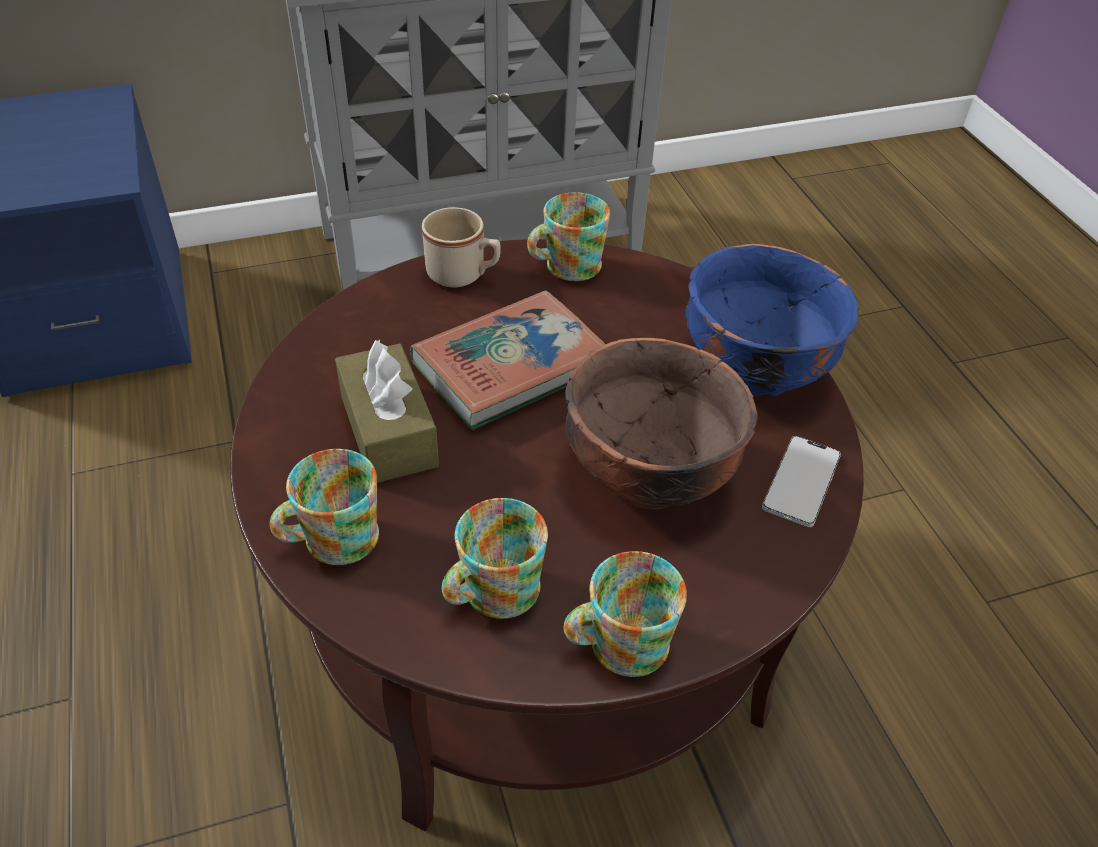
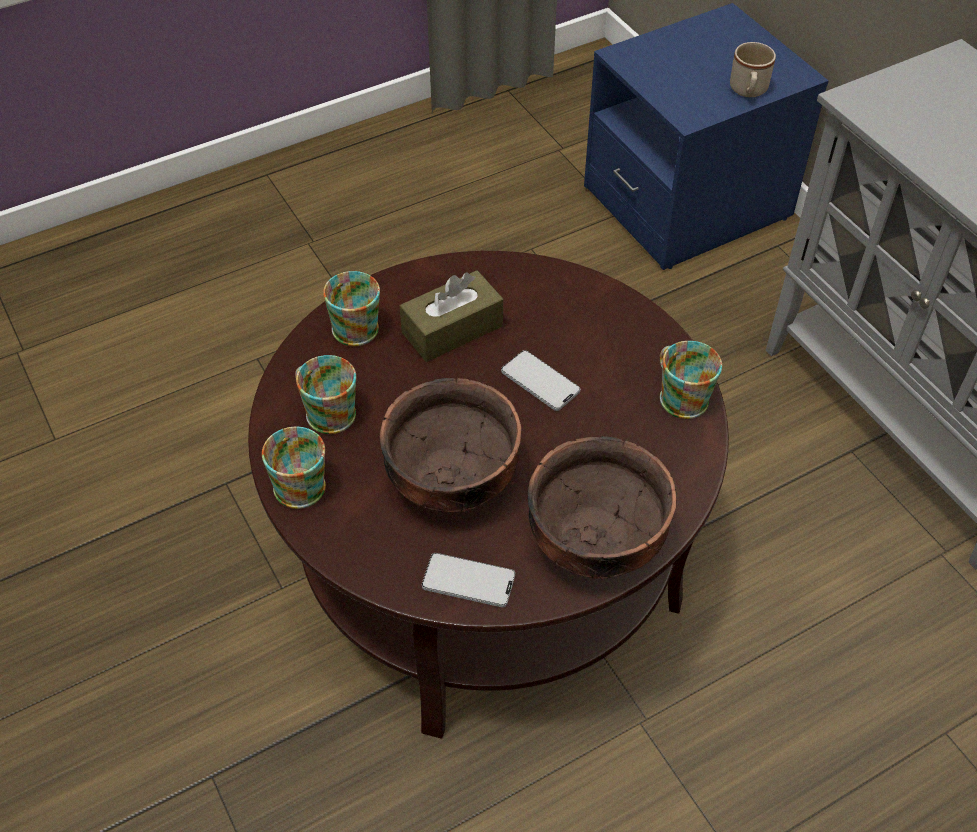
camera: 80 degrees right, 5 degrees up
book [410,290,605,430] -> phone [501,350,580,411]
beige mug [422,207,501,288] -> beige mug moved to [730,42,776,97]
blue bowl [686,244,859,396] -> brown bowl [527,436,677,579]

